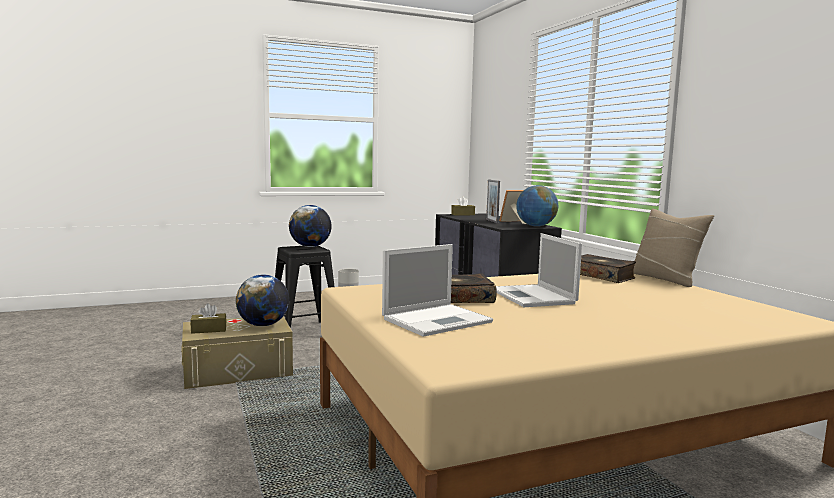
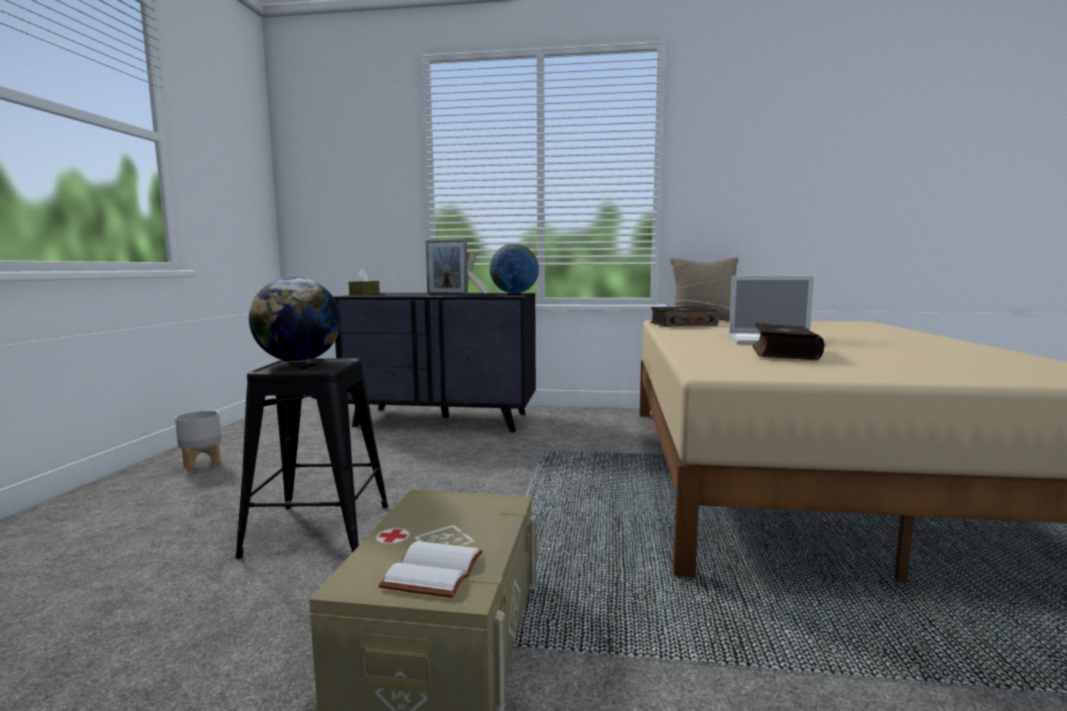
camera: 60 degrees left, 0 degrees up
brown tissue box [190,303,227,334] -> white book [378,541,483,598]
globe [236,274,289,326] -> none
laptop [382,244,493,337] -> none

